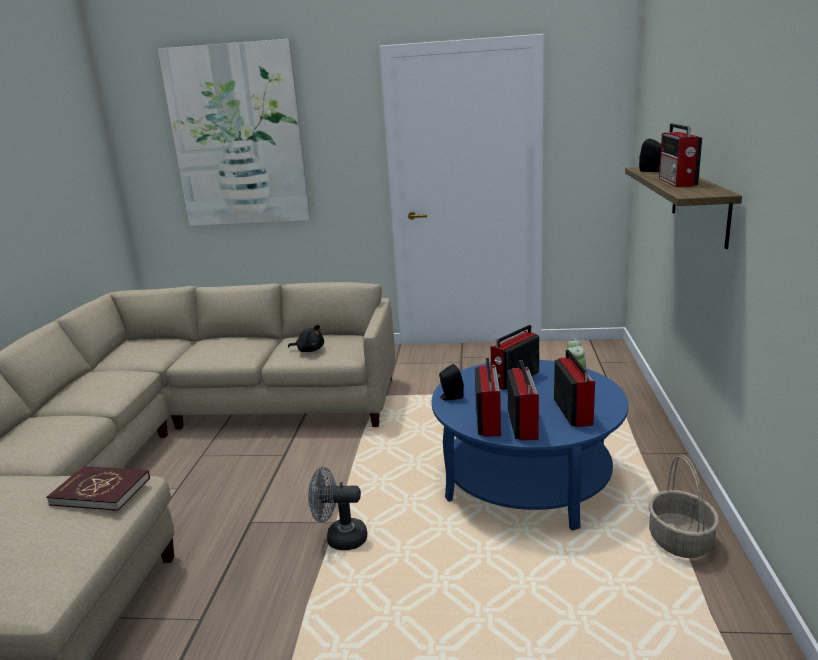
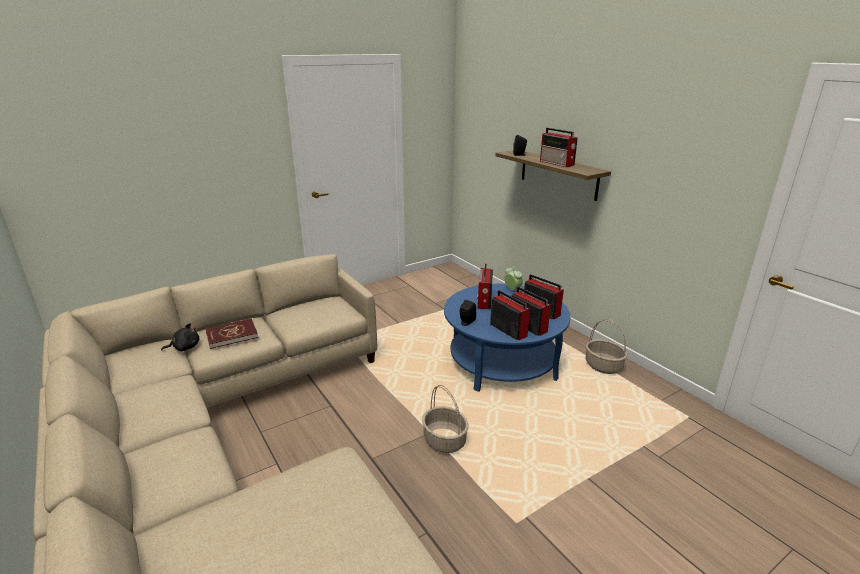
camera: 40 degrees left, 5 degrees up
red book [46,466,150,511] -> red book moved to [205,319,258,349]
picture [157,39,311,226] -> none
black plush toy [288,325,324,352] -> black plush toy moved to [161,323,199,351]
grey fan [308,467,367,550] -> basket [422,385,468,453]

